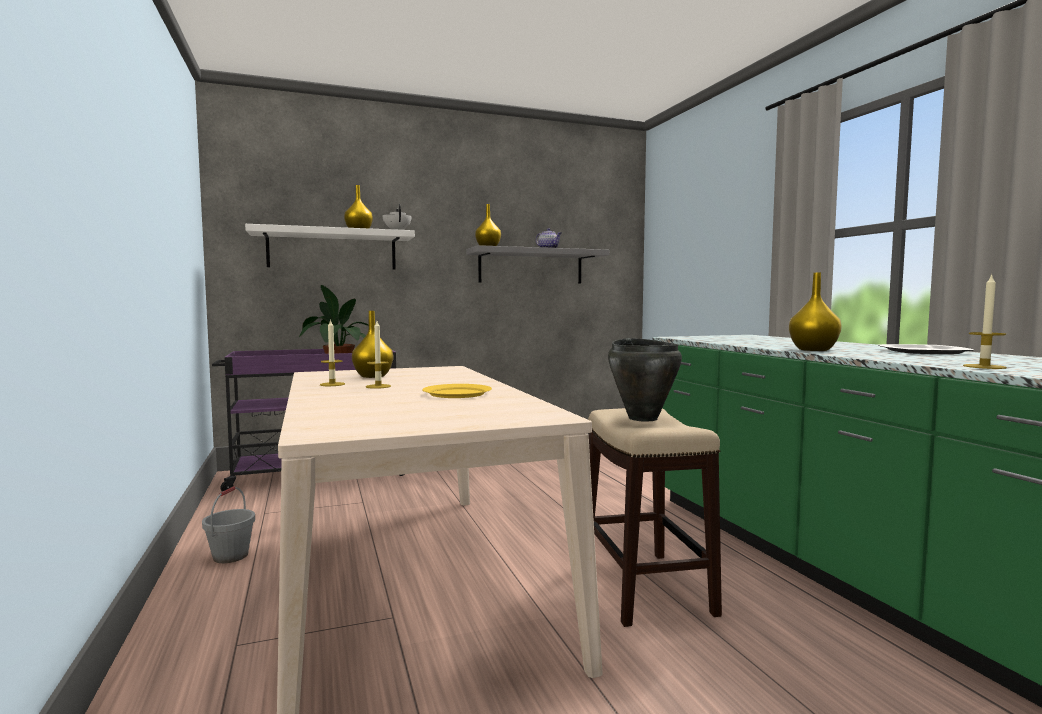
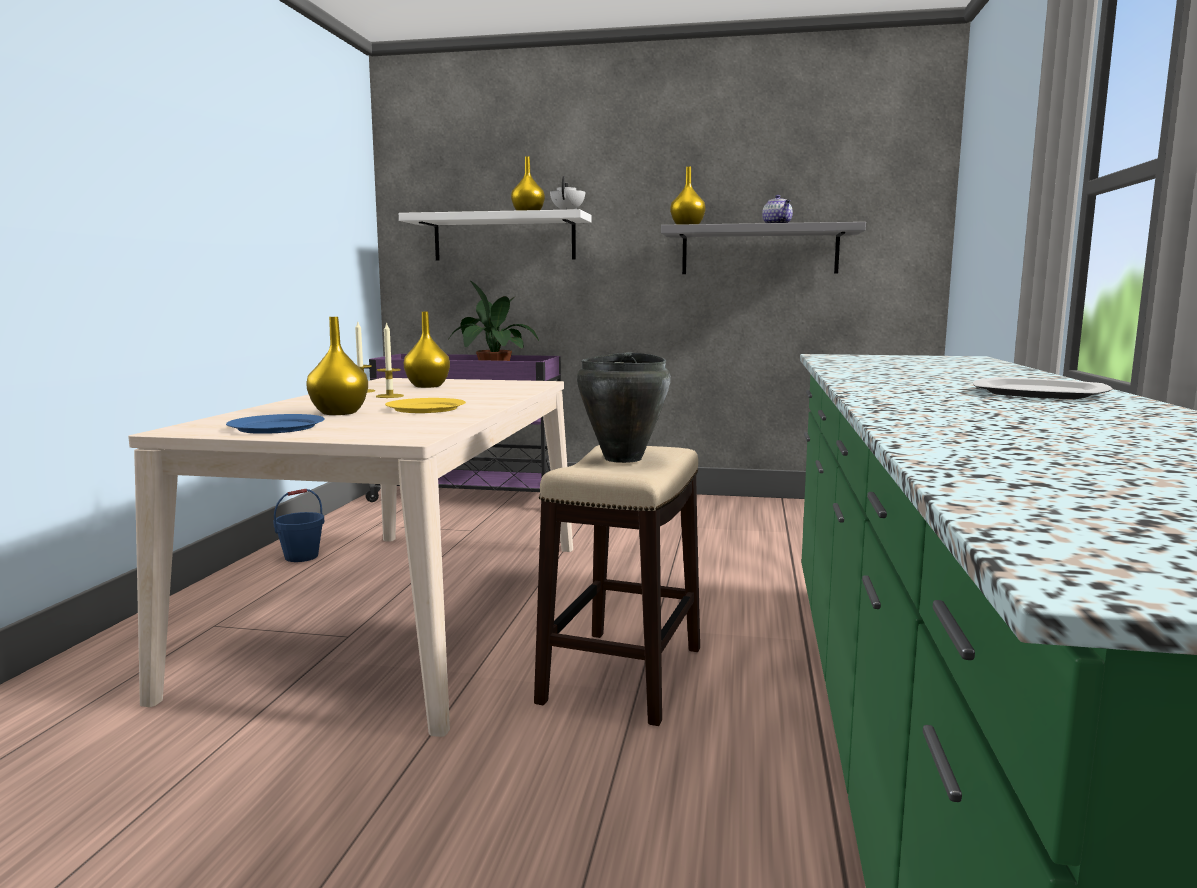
camera: 30 degrees right, 5 degrees up
grey bucket [202,486,255,563] -> blue bucket [273,489,324,562]
yellow vase [789,273,842,351] -> yellow vase moved to [306,317,368,415]
candle [963,273,1007,369] -> none
none -> blue plate [226,414,325,434]

